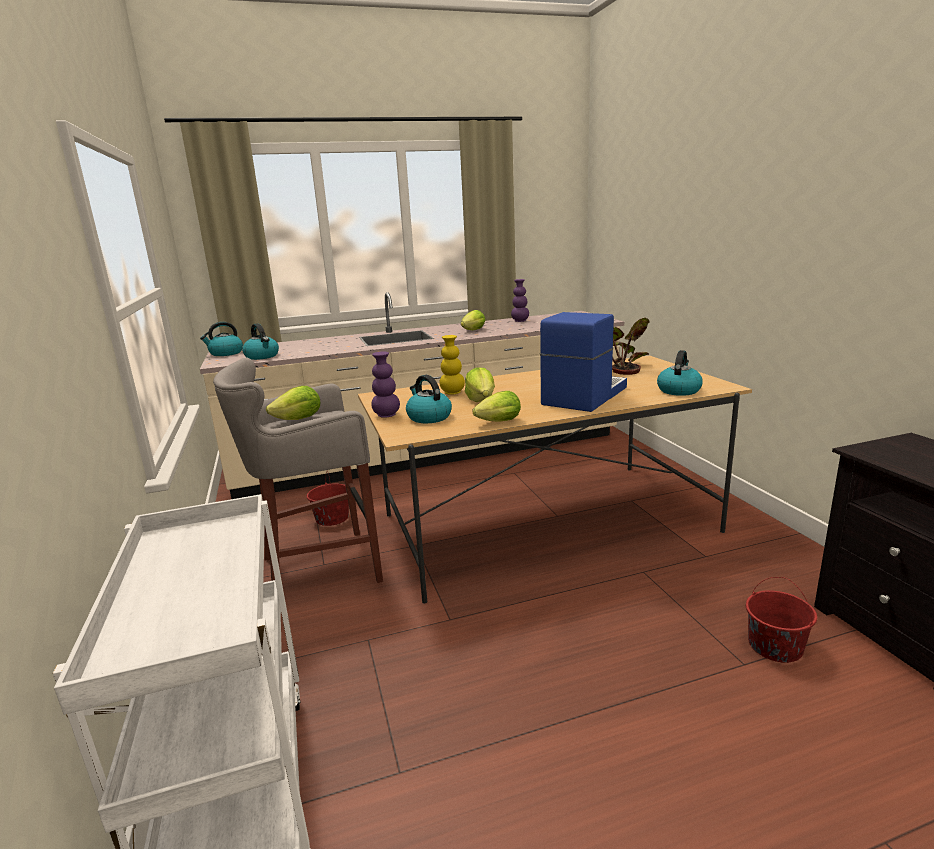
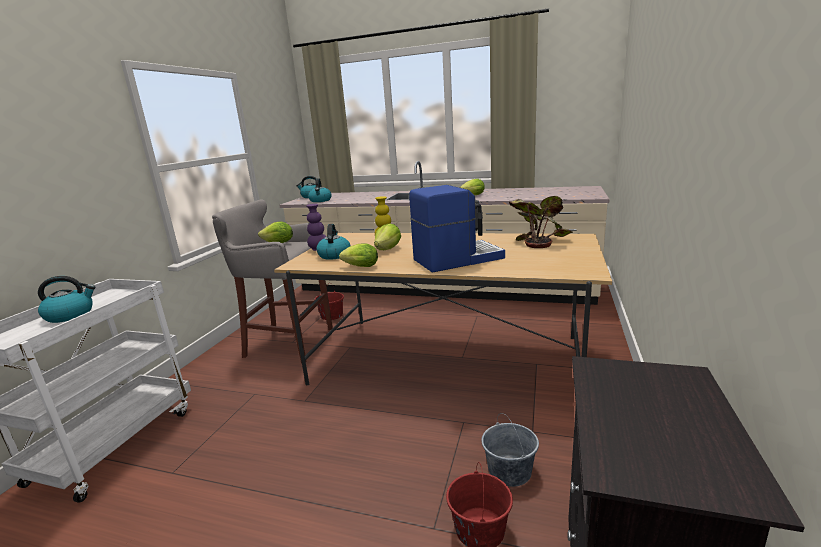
camera: 35 degrees right, 0 degrees up
purple vase [511,279,529,322] -> none
kettle [657,350,703,396] -> kettle moved to [38,276,95,323]
none -> grey bucket [481,413,539,487]

